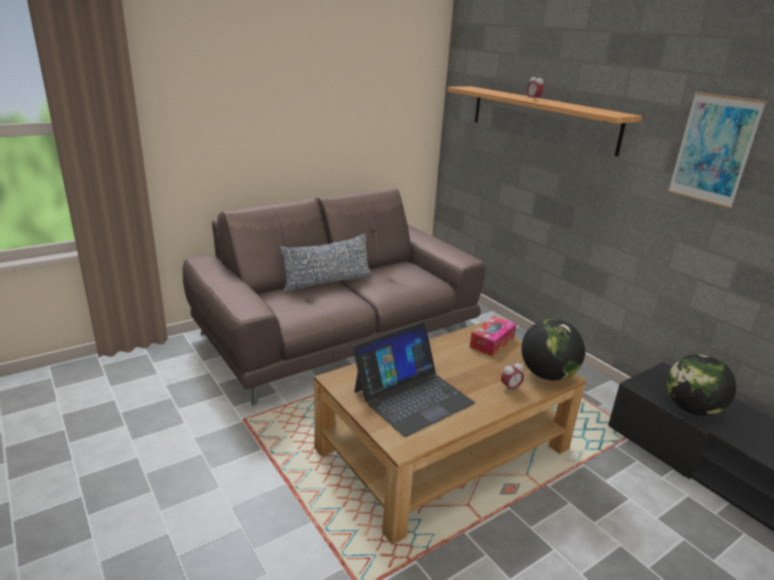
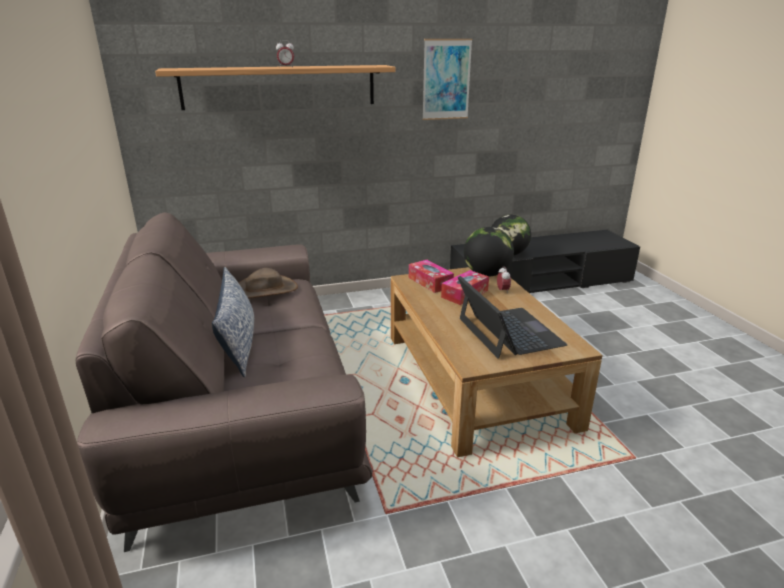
camera: 70 degrees left, 0 degrees up
none -> brown hat [239,268,298,299]
none -> tissue box [441,270,489,305]

